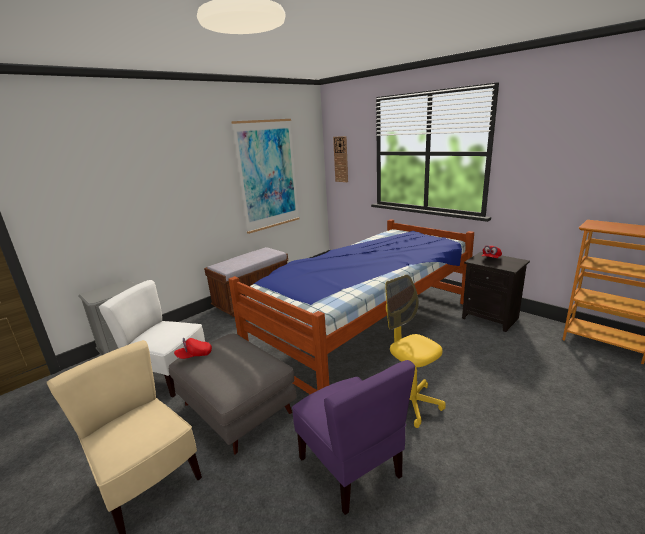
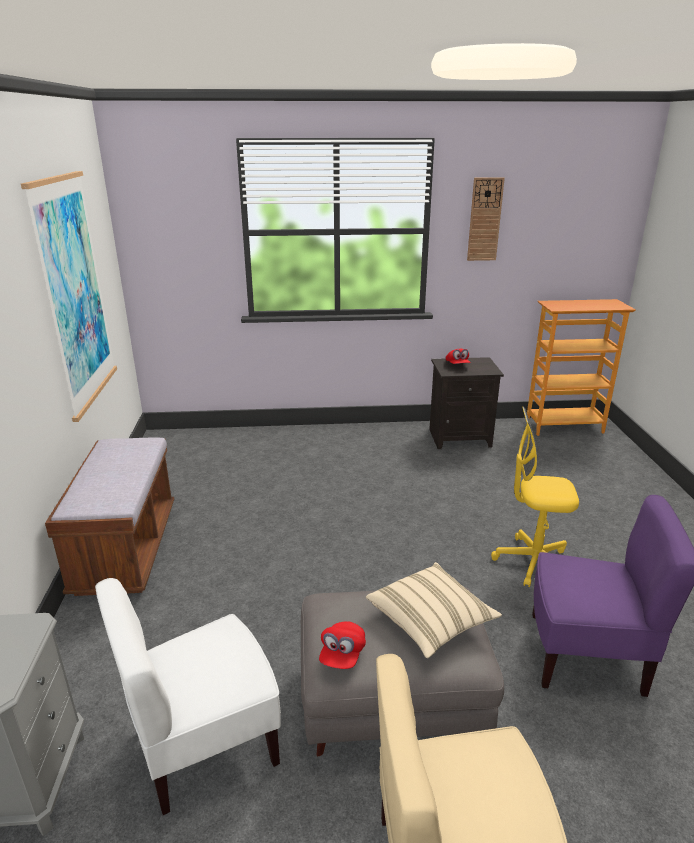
camera: 50 degrees left, 5 degrees up
bed [228,219,474,394] -> none
wall clock [333,136,348,182] -> wall clock moved to [467,177,505,261]
none -> beige pillow [366,562,502,658]

